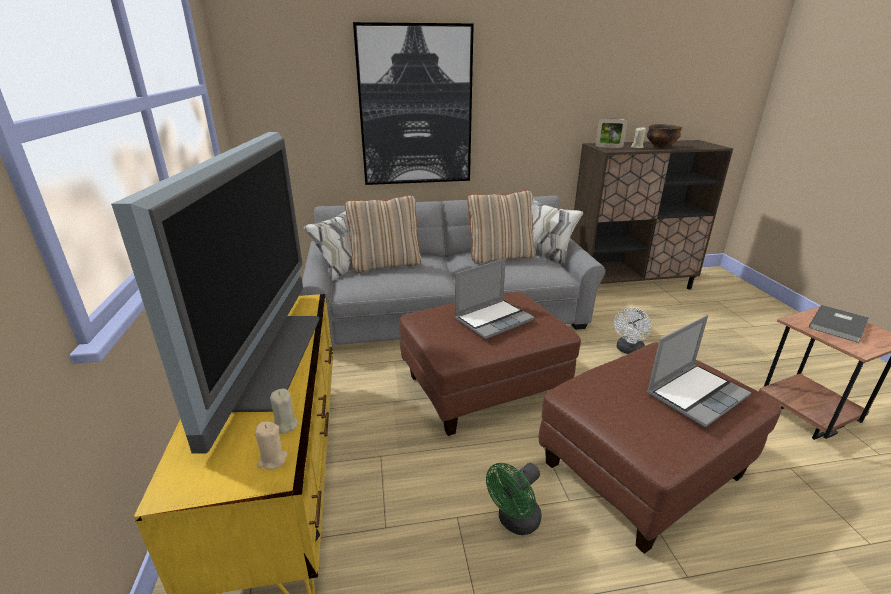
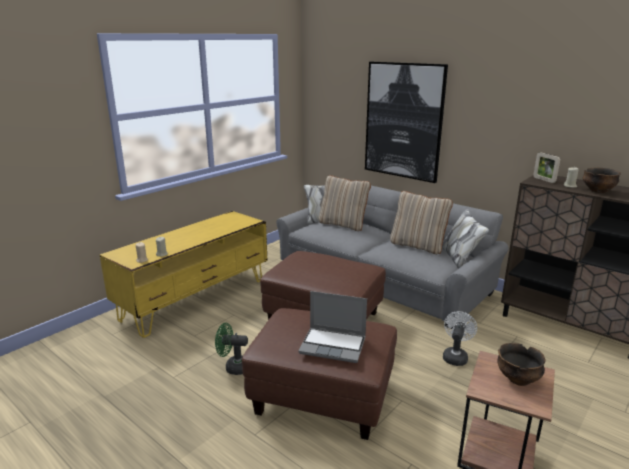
camera: 50 degrees right, 5 degrees down
television [111,132,319,454] -> none
laptop [454,259,534,339] -> none
white fan [614,307,652,354] -> white fan turned 120 degrees clockwise [443,311,477,366]
grey book [809,305,869,343] -> bowl [497,343,545,386]

